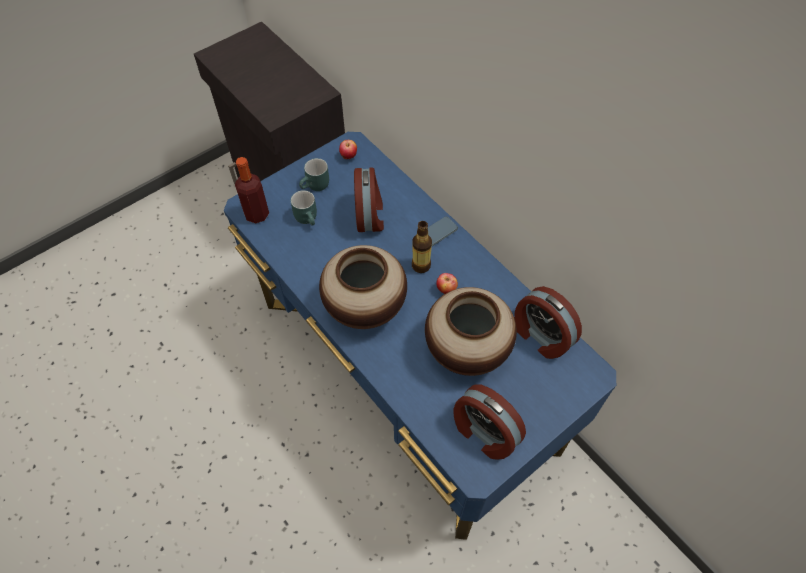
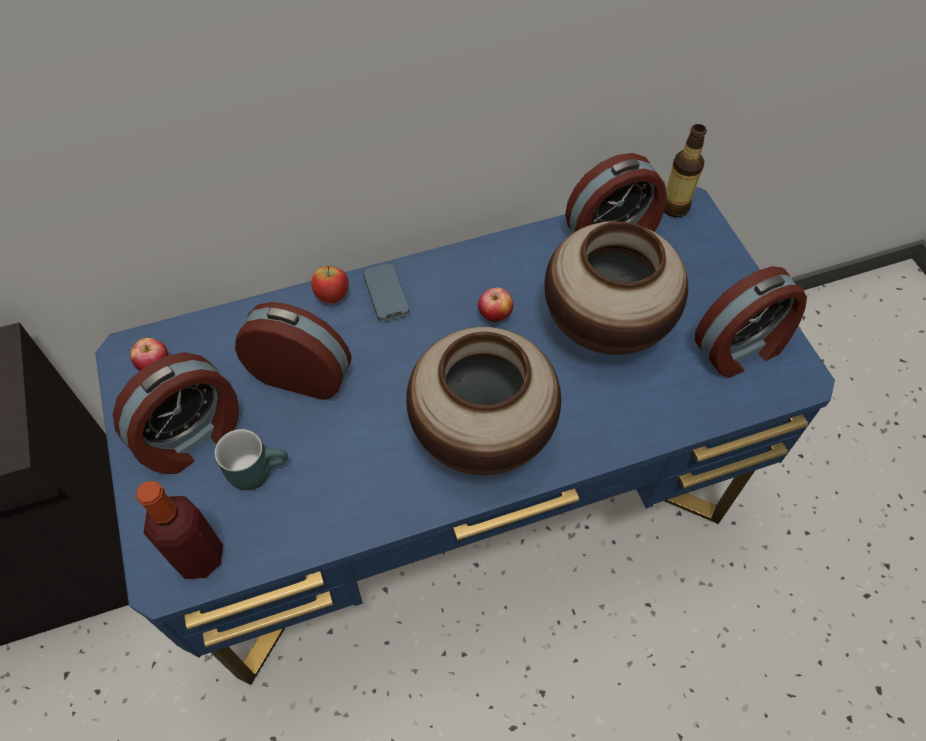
camera: 70 degrees left, 0 degrees up
turquoise mug [299,158,329,191] -> alarm clock [113,352,239,474]
bottle [412,221,432,273] -> bottle moved to [664,124,707,217]
none -> apple [311,266,349,304]

